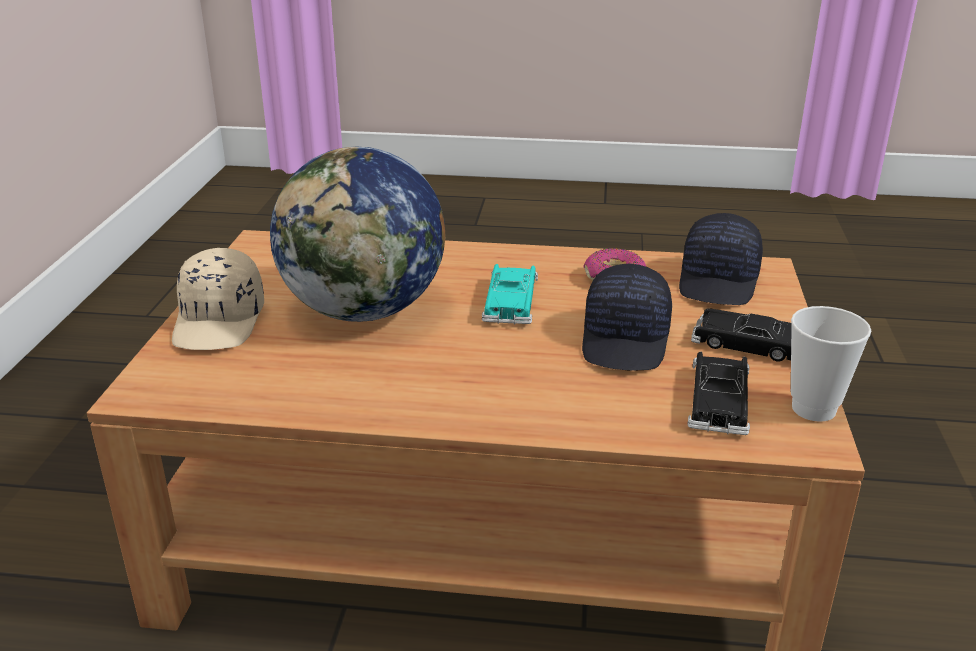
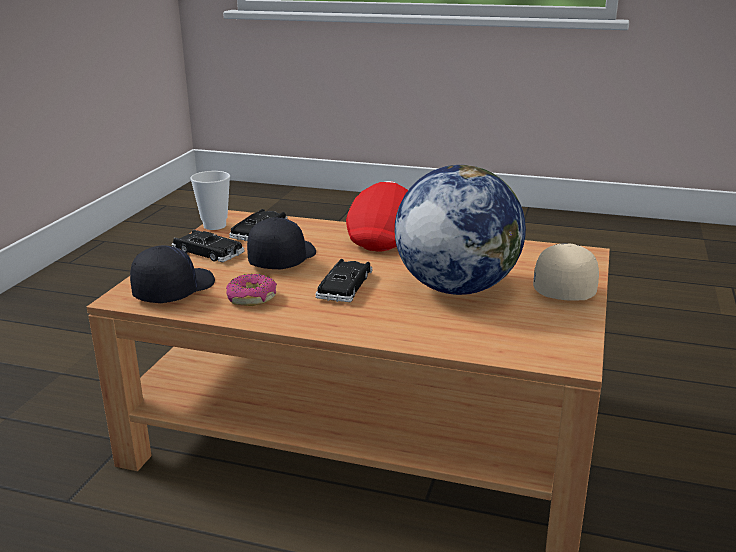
camera: 170 degrees left, 5 degrees down
turquoise toy car [482,264,538,324] -> black toy car [315,259,373,302]
none -> red cap [346,181,408,252]

